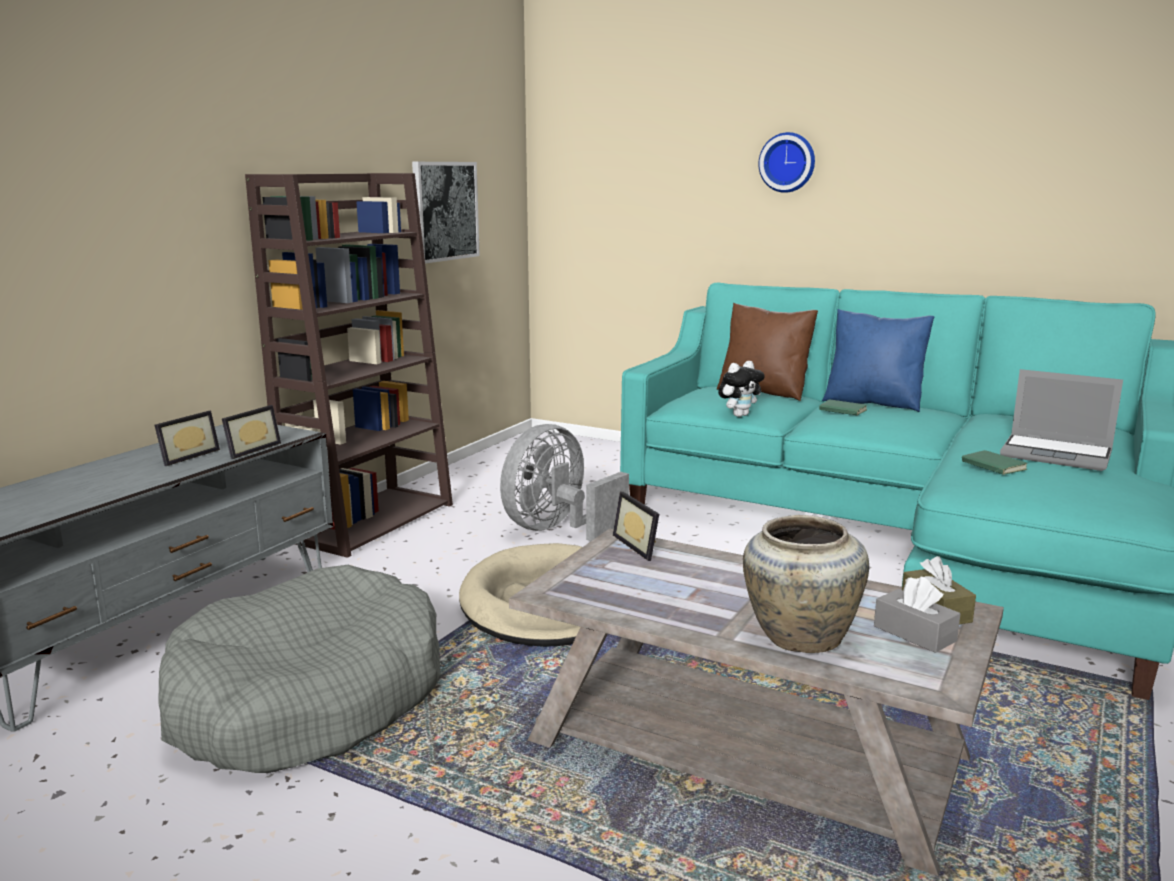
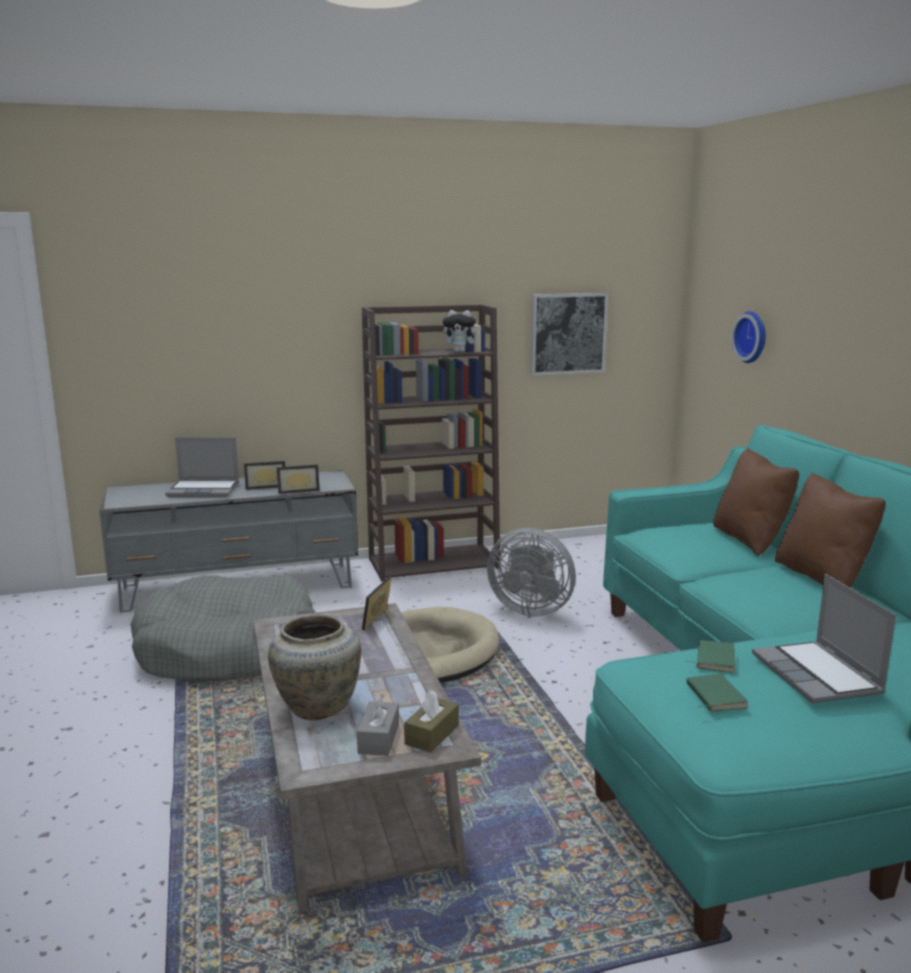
camera: 45 degrees right, 0 degrees up
grey fan [500,424,629,541] -> grey fan turned 150 degrees counterclockwise [487,528,576,617]
plush toy [718,361,765,417] -> plush toy moved to [443,310,481,352]
wall clock [758,132,815,193] -> wall clock moved to [731,311,766,363]
green book [819,400,867,415] -> green book moved to [686,674,748,712]
blue pillow [822,309,934,412] -> brown pillow [775,472,886,588]
none -> laptop [165,437,239,497]

